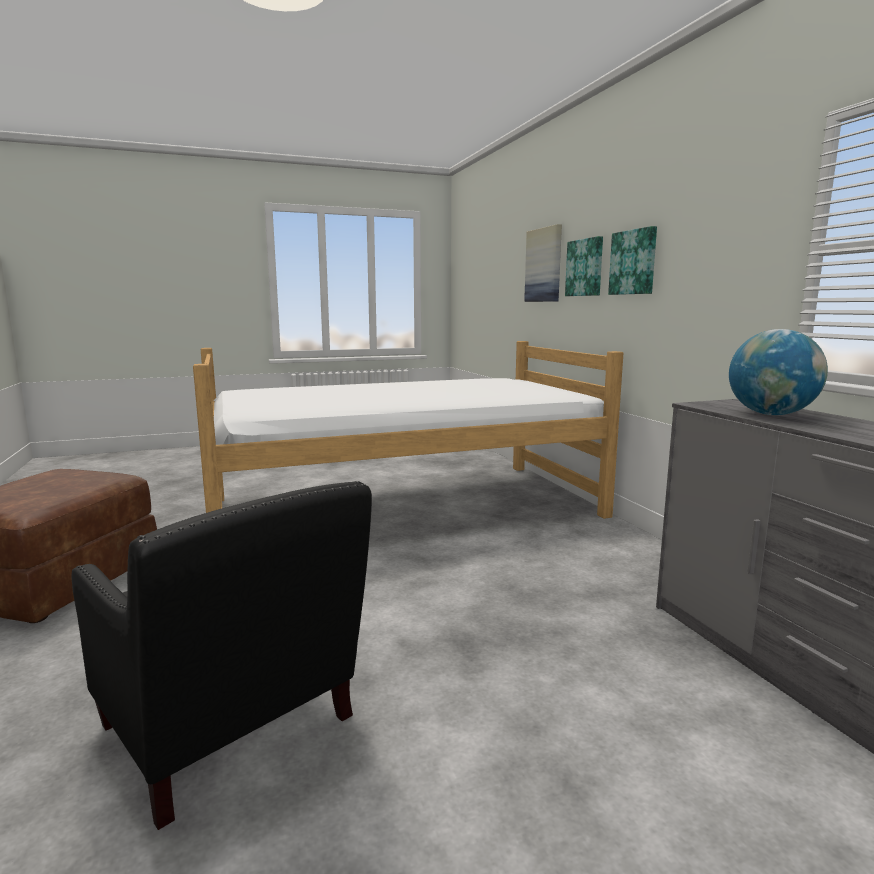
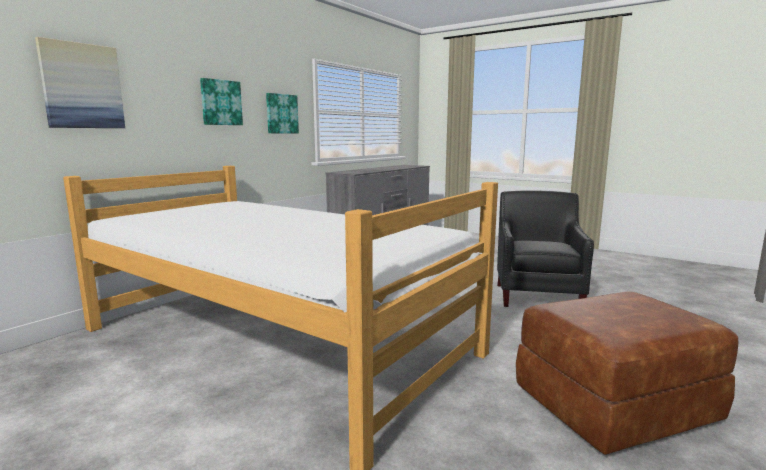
camera: 125 degrees left, 0 degrees up
picture [565,236,603,296] -> picture moved to [266,93,299,133]
globe [729,329,828,415] -> none

